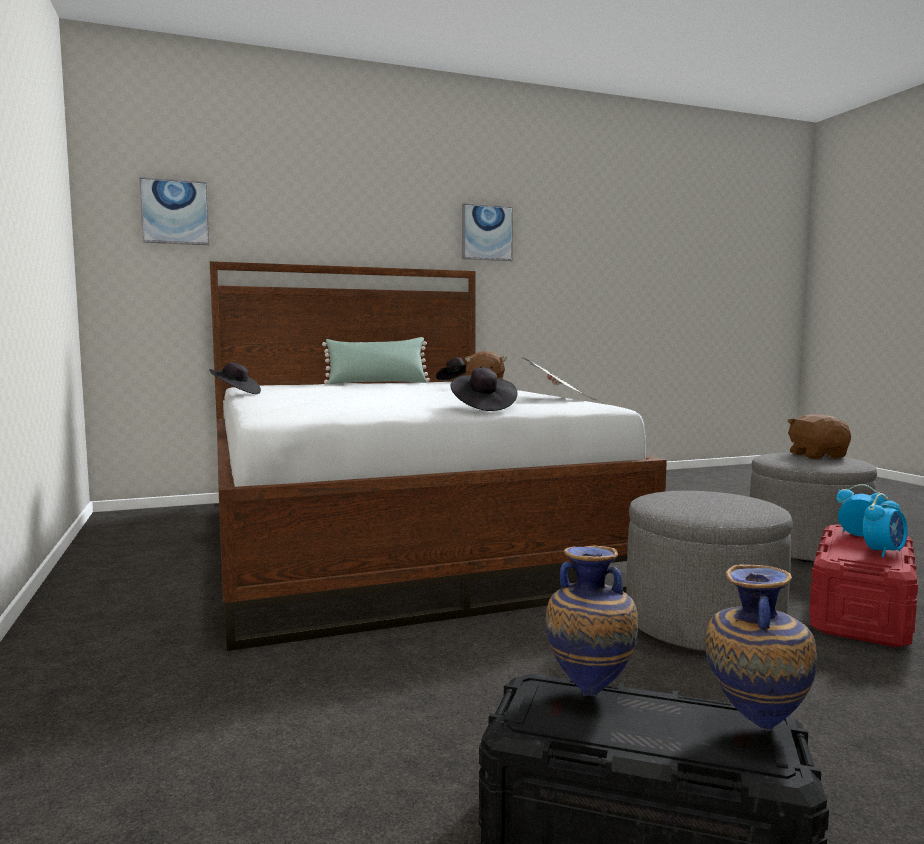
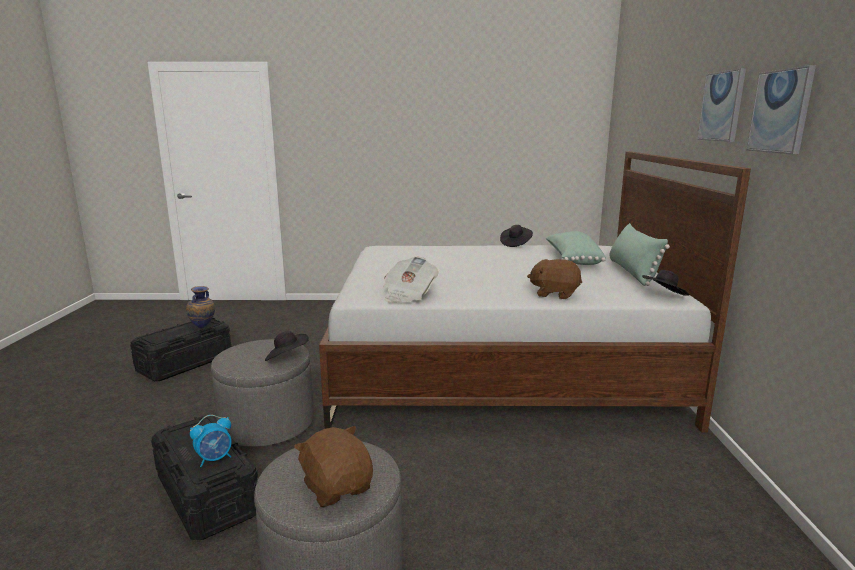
camera: 110 degrees right, 10 degrees up
picture [139,177,209,245] -> picture moved to [697,68,746,142]
black hat [451,368,518,411] -> black hat moved to [265,331,309,361]
vase [706,564,817,731] -> none
brown plush toy [787,414,851,459] -> brown plush toy turned 135 degrees counterclockwise [294,426,373,507]
red storage box [809,525,918,647] -> black storage box [151,416,258,540]
alarm clock [863,494,908,557] -> none
none -> green pillow [546,231,606,265]

